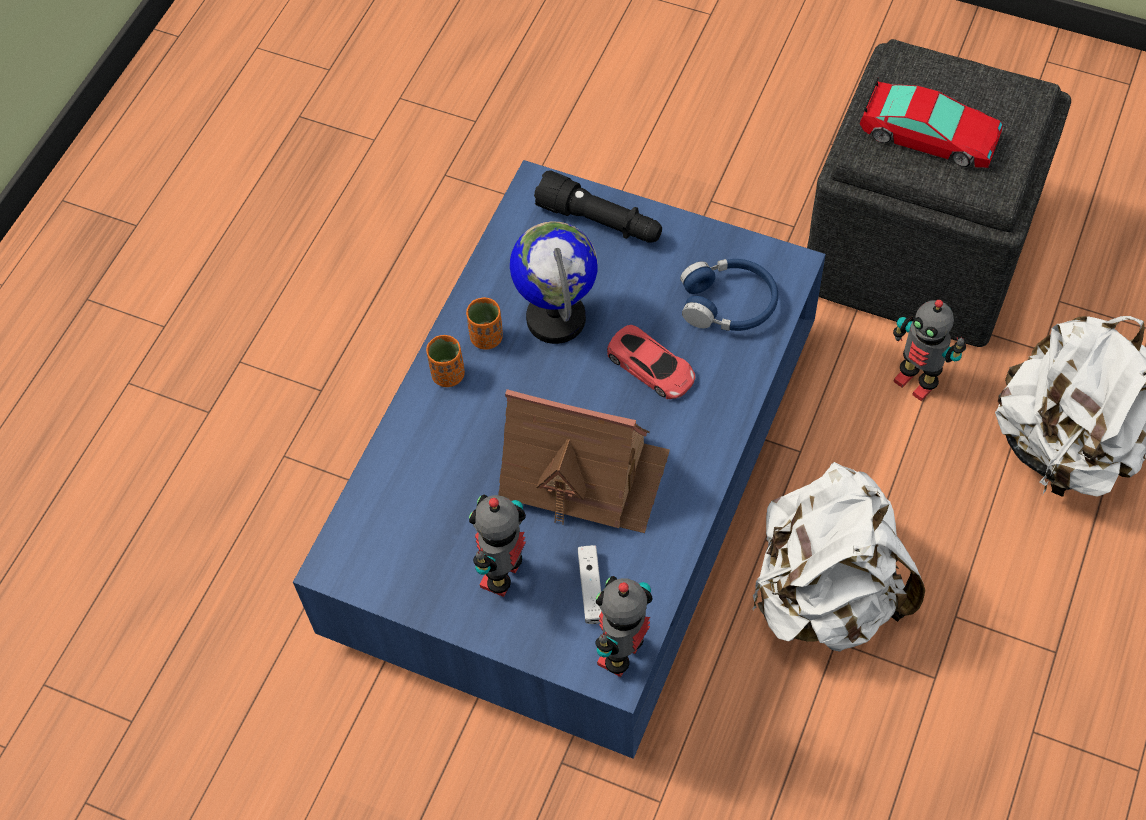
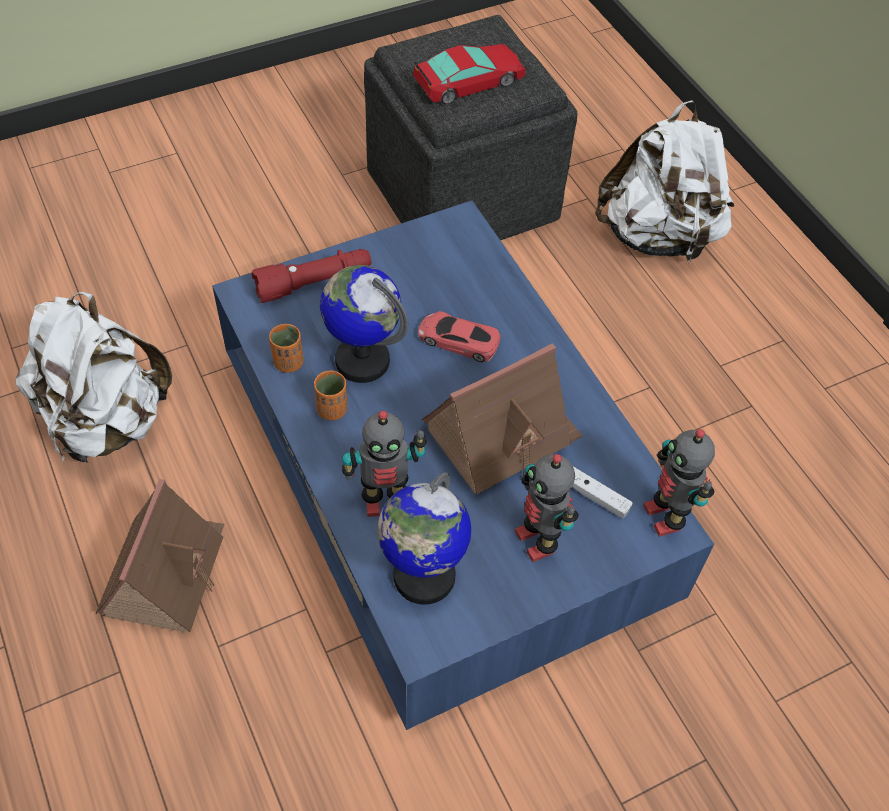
camera: 55 degrees left, 5 degrees down
orange cup [426,335,465,387] -> orange cup moved to [269,324,304,373]
black flashlight [534,170,662,243] -> red flashlight [251,249,372,303]
red toy car [607,325,695,399] -> red toy car turned 150 degrees counterclockwise [418,311,500,362]
blue headphones [680,259,778,331] -> none
white backpack [751,462,925,652] -> white backpack moved to [15,292,172,463]
toy robot [893,300,966,401] -> toy robot moved to [342,411,427,517]
none -> toy house [95,479,224,632]
none -> globe [377,472,471,605]

